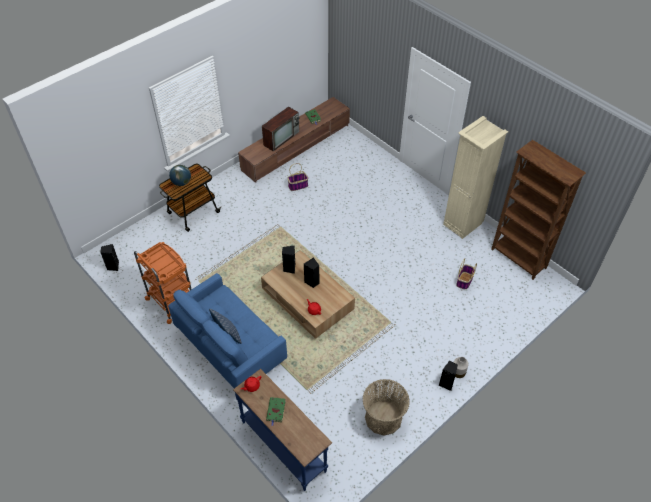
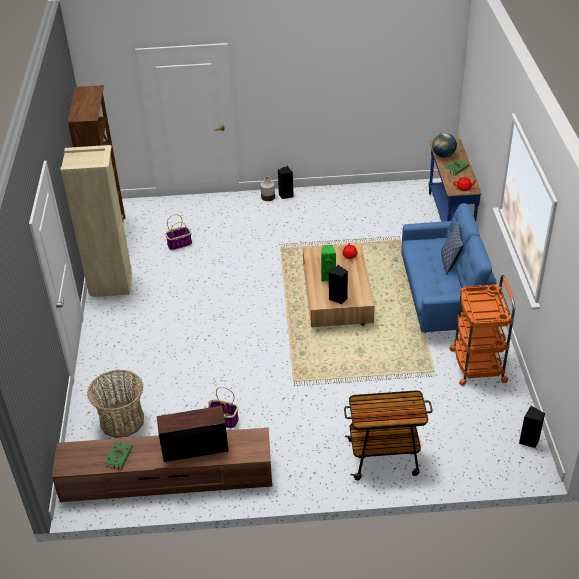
camera: 140 degrees left, 10 degrees down
globe [169,165,191,186] -> globe moved to [432,133,457,158]
black speaker [304,258,320,288] -> green speaker [321,245,336,282]
basket [362,379,410,435] -> basket moved to [87,370,144,438]

